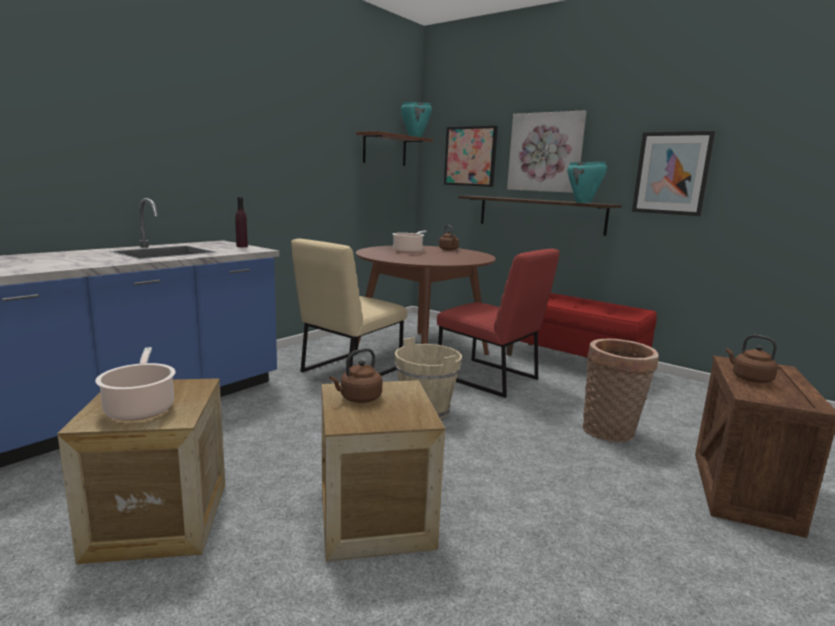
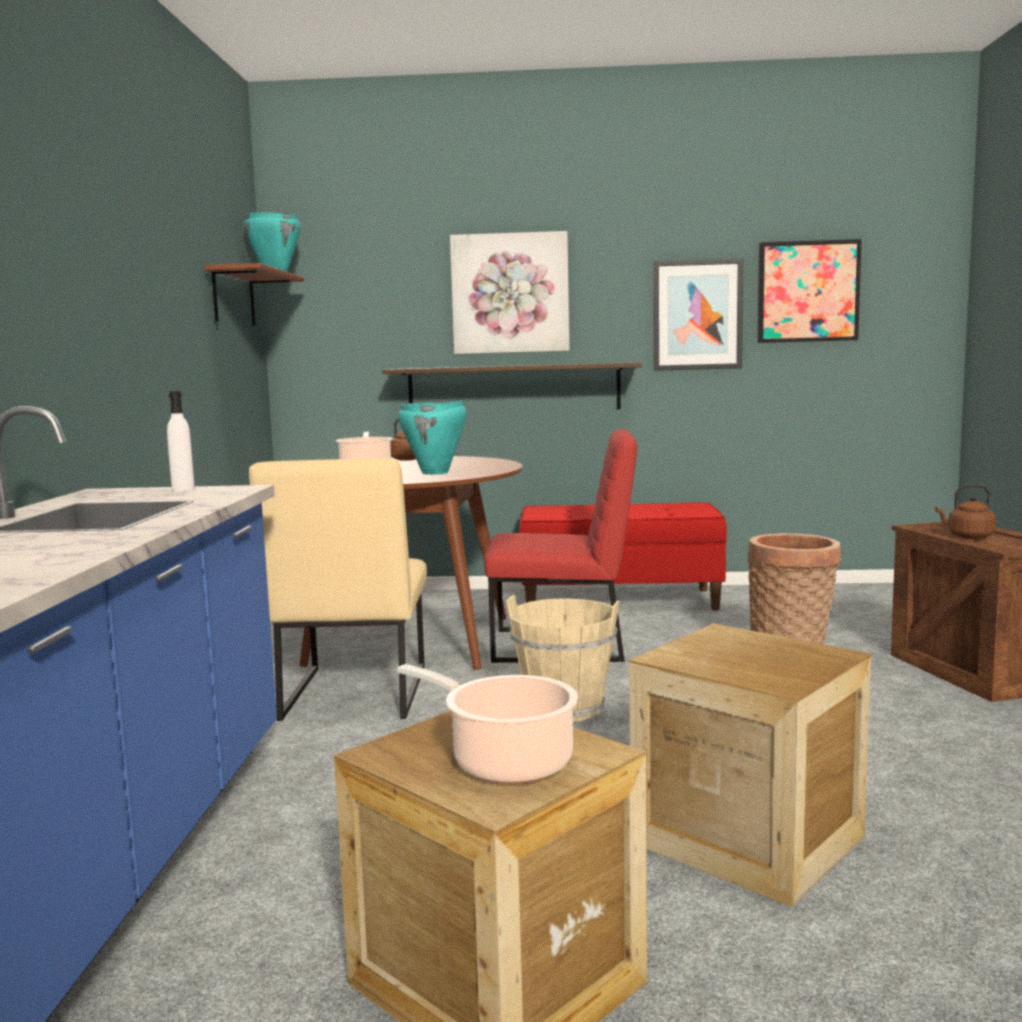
camera: 35 degrees left, 5 degrees down
purple bottle [235,197,248,247] -> white bottle [167,391,195,491]
brown kettle [329,348,382,403] -> none
picture [444,126,498,187] -> picture moved to [758,239,862,343]
turquoise cooking pot [567,161,607,203] -> turquoise cooking pot moved to [398,400,467,475]

